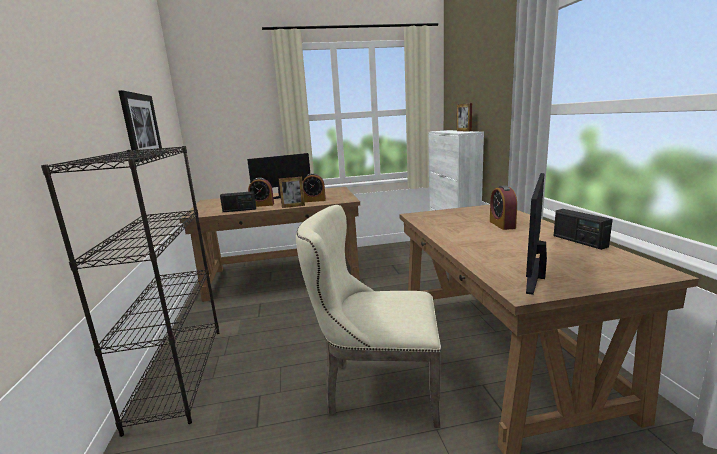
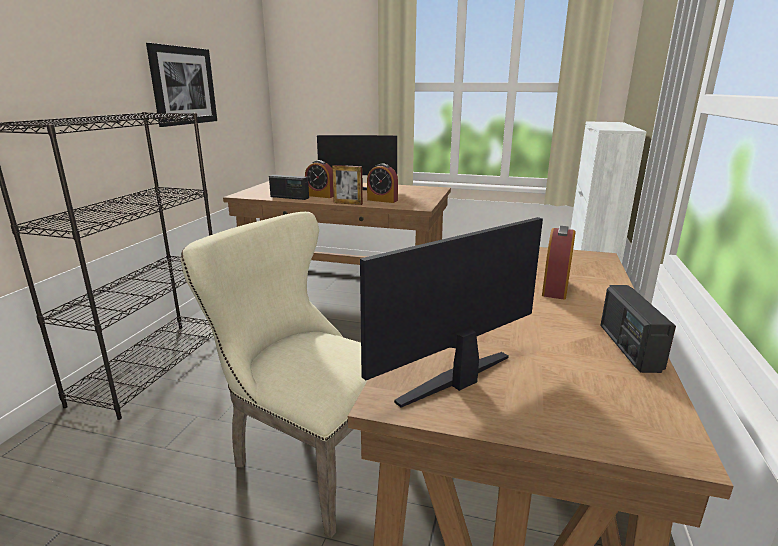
camera: 25 degrees right, 5 degrees up
picture frame [457,103,472,131] -> none

